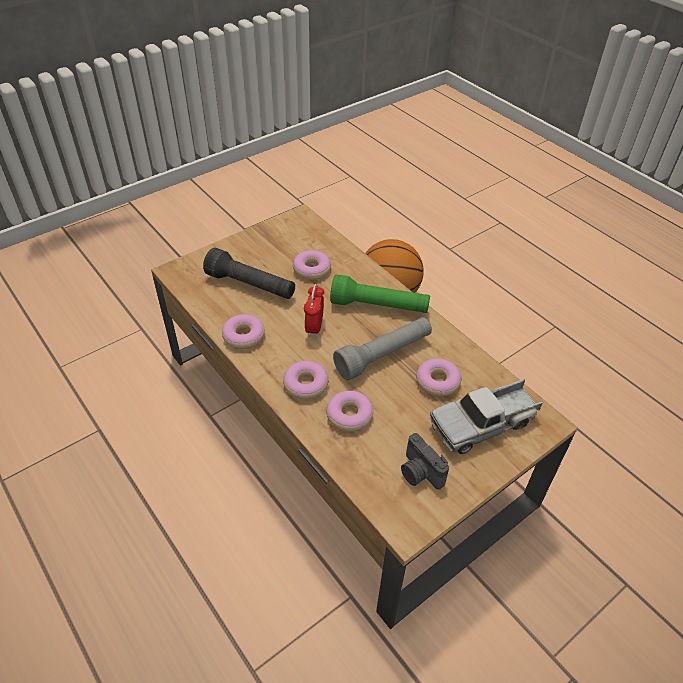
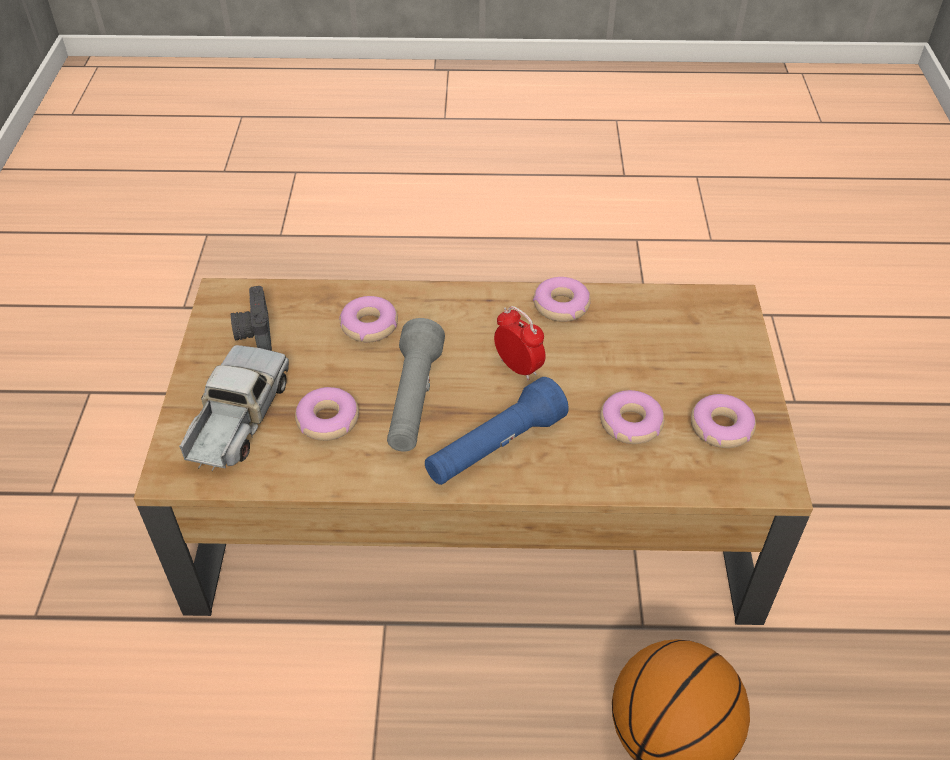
camera: 130 degrees right, 0 degrees up
black flashlight [203,248,295,299] -> none
donut [283,361,329,399] -> donut moved to [691,394,756,448]
green flashlight [330,274,430,313] -> blue flashlight [425,377,569,485]
camera [401,433,449,489] -> camera turned 105 degrees counterclockwise [231,286,272,351]

